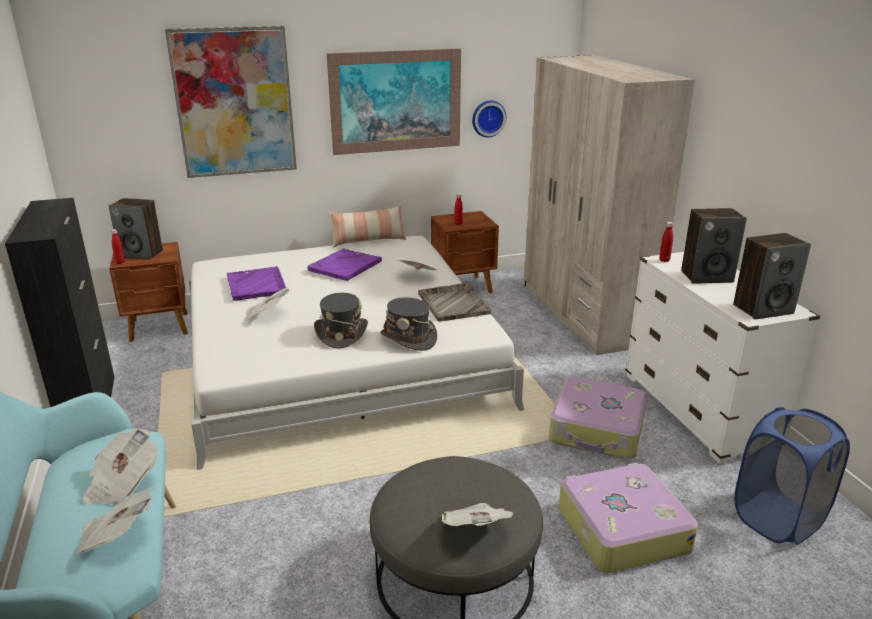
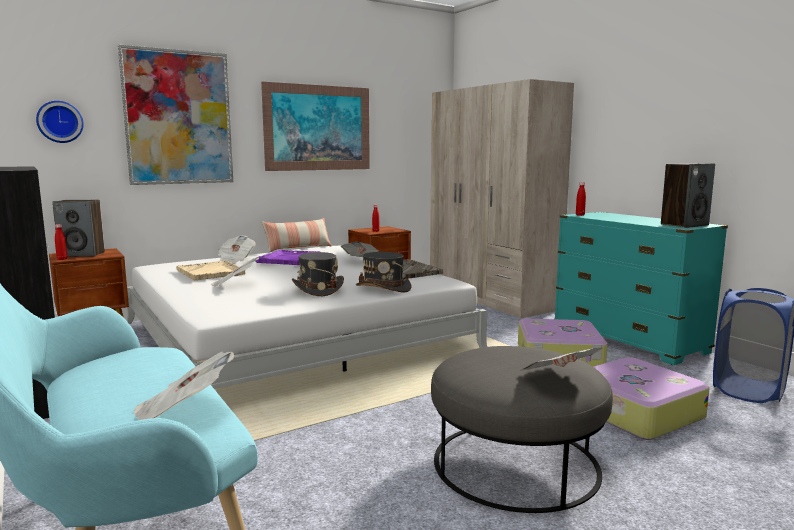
camera: 15 degrees left, 15 degrees down
newspaper [83,429,158,504] -> newspaper moved to [218,235,256,263]
purple tray [227,266,286,301] -> beige tray [176,260,245,280]
wall clock [472,100,506,137] -> wall clock moved to [36,101,84,143]
white dresser [625,252,820,464] -> turquoise dresser [555,212,728,365]
speaker [681,208,747,284] -> none

